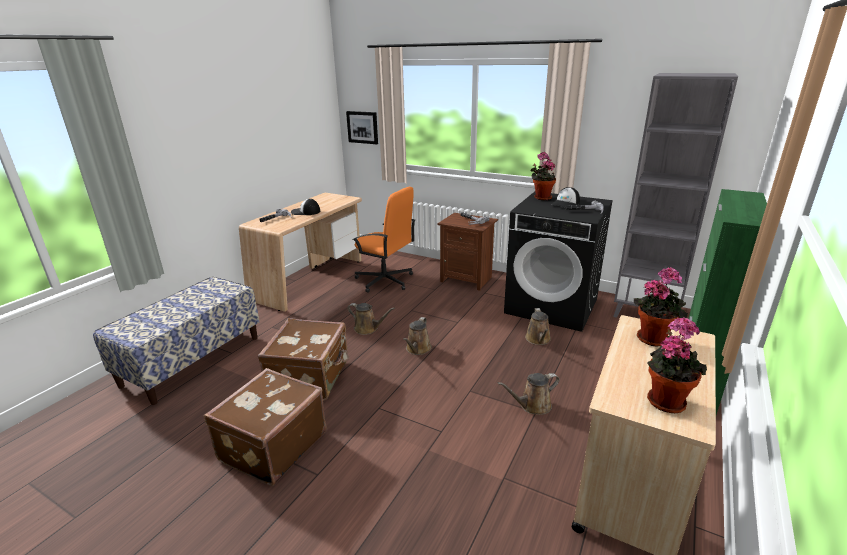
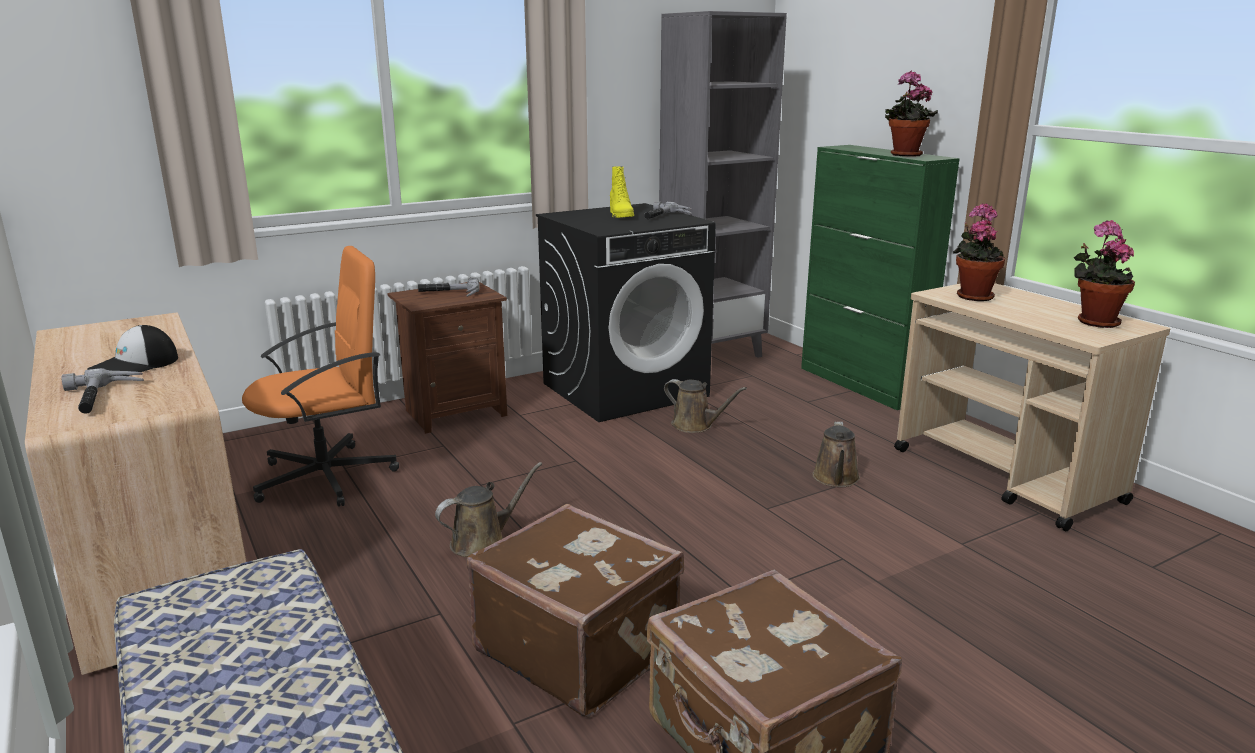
camera: 60 degrees left, 5 degrees down
picture [346,111,378,144] -> none
brown watering can [403,317,432,355] -> none
potted plant [530,152,556,200] -> potted plant moved to [885,71,938,157]
cap [551,187,580,207] -> yellow boot [610,166,634,218]

